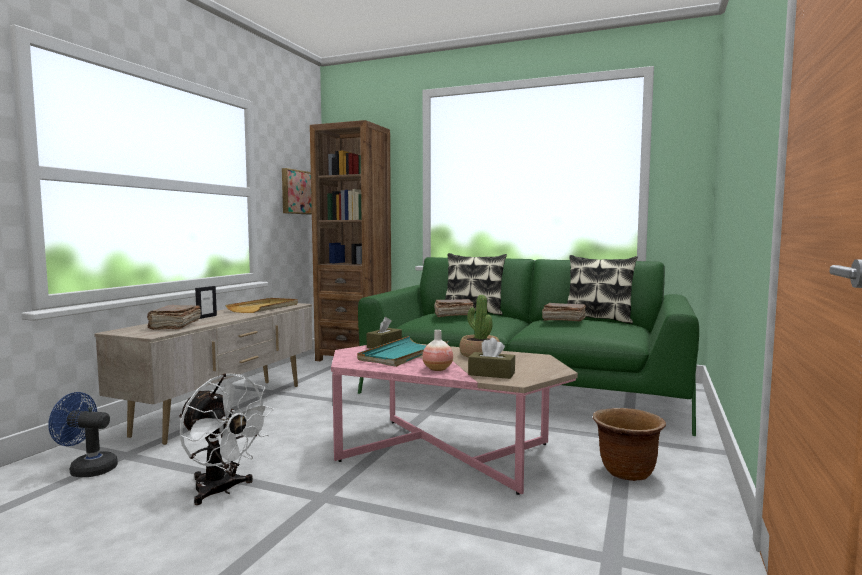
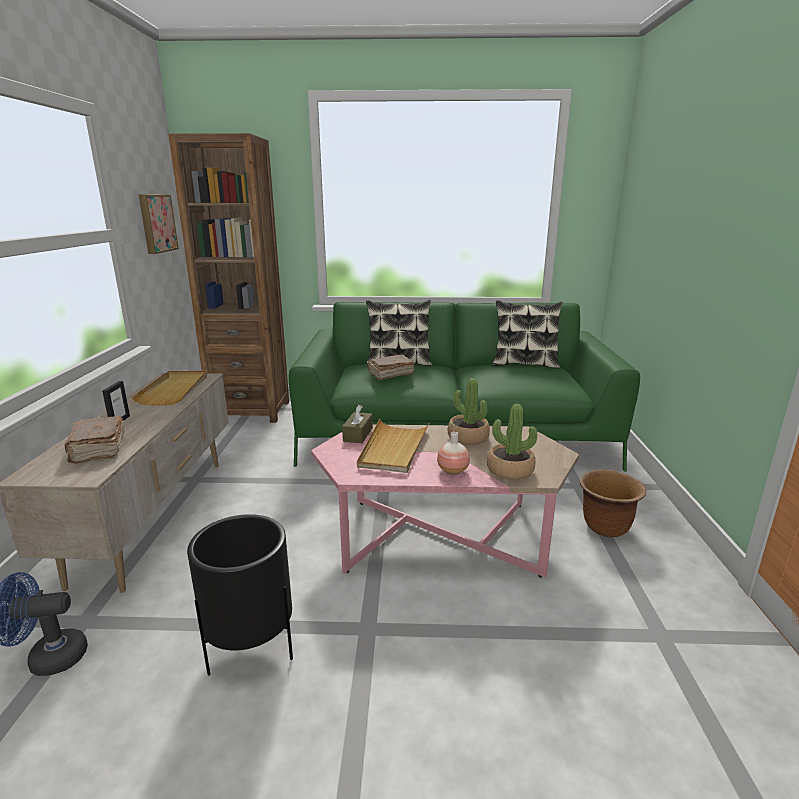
camera: 20 degrees left, 15 degrees up
white fan [179,373,274,505] -> black planter [187,514,293,676]
turquoise tray [357,336,449,367] -> beige tray [357,419,429,473]
brown tissue box [468,338,515,379] -> potted plant [487,404,537,480]
brown book [542,303,586,321] -> none

